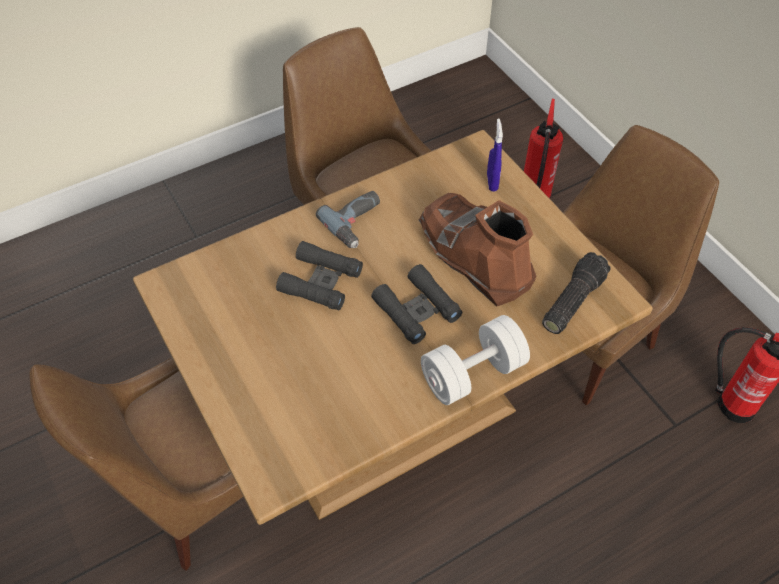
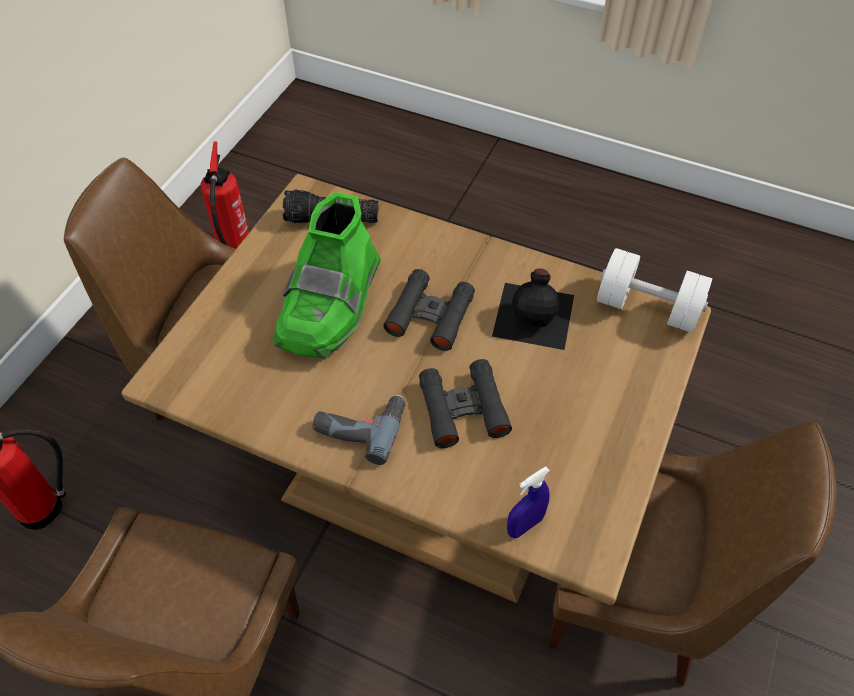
camera: 125 degrees left, 0 degrees up
brown boot [419,193,536,306] -> green boot [274,192,381,358]
white dumbbell [421,315,530,405] -> white dumbbell moved to [597,248,712,333]
blue spray bottle [487,119,503,192] -> blue spray bottle moved to [507,466,550,538]
none -> black bottle [492,268,574,350]

